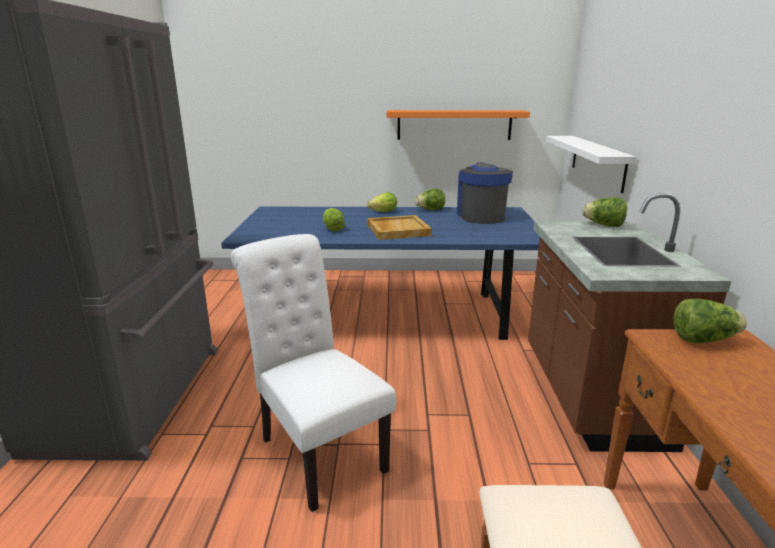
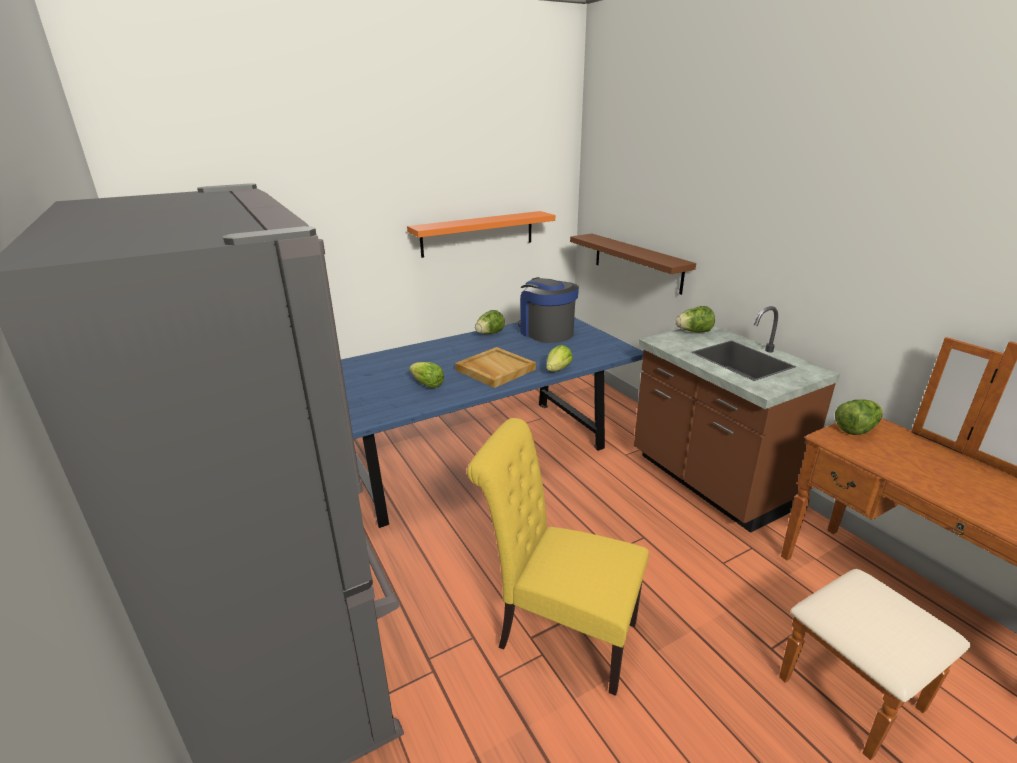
camera: 30 degrees left, 5 degrees up
white chair [231,234,396,512] -> yellow chair [467,418,649,696]
lettuce [367,192,397,212] -> lettuce moved to [546,345,573,371]
white shelf [546,136,636,193] -> brown shelf [570,234,696,295]

